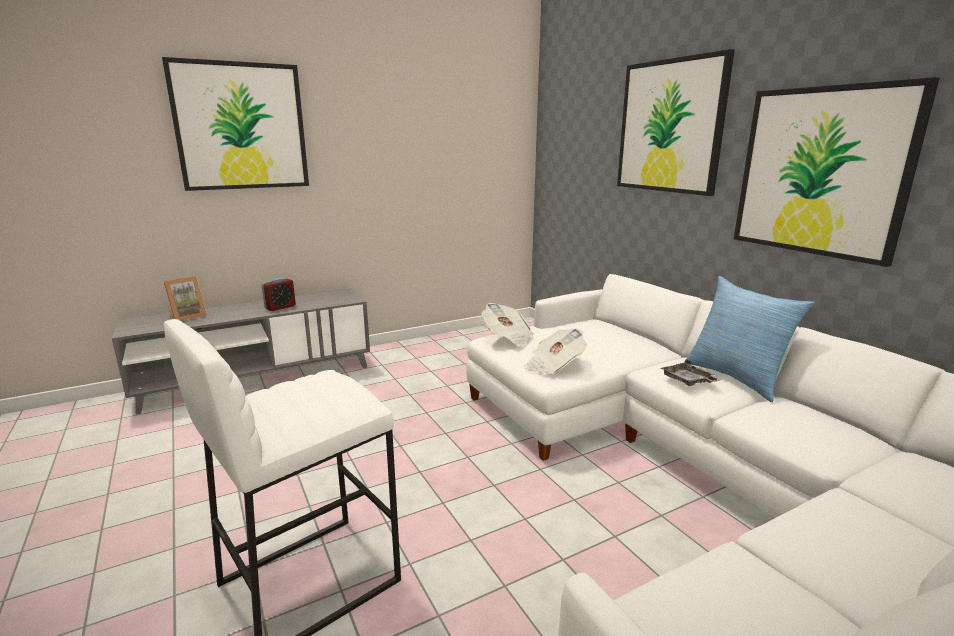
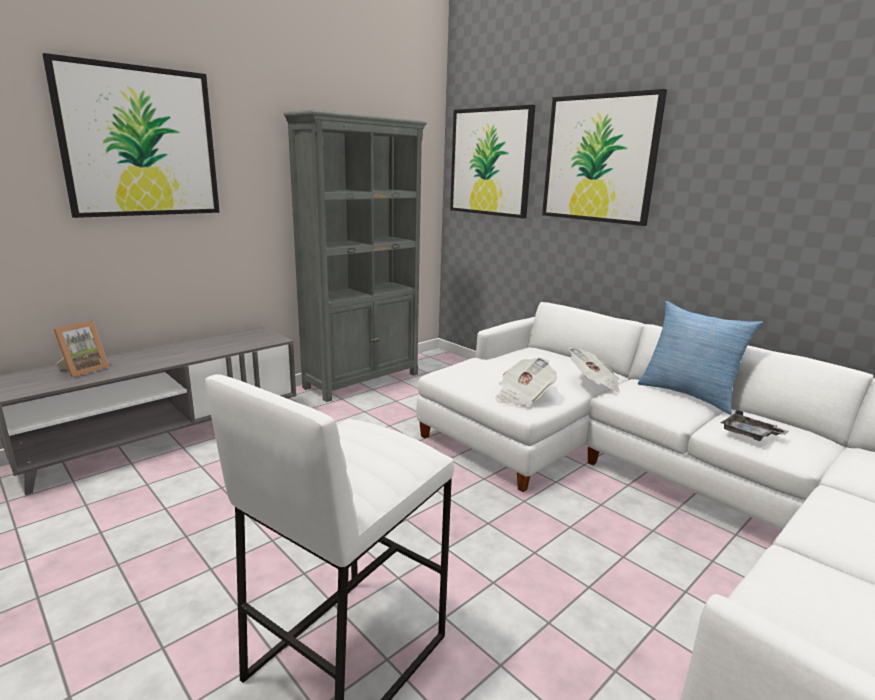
camera: 15 degrees left, 0 degrees up
alarm clock [261,278,296,311] -> none
newspaper [482,303,534,346] -> newspaper moved to [569,347,620,392]
grey tray [661,359,722,386] -> grey tray moved to [720,410,789,441]
picture [734,77,940,267] -> picture moved to [450,105,535,218]
none -> grey bookcase [283,110,427,402]

